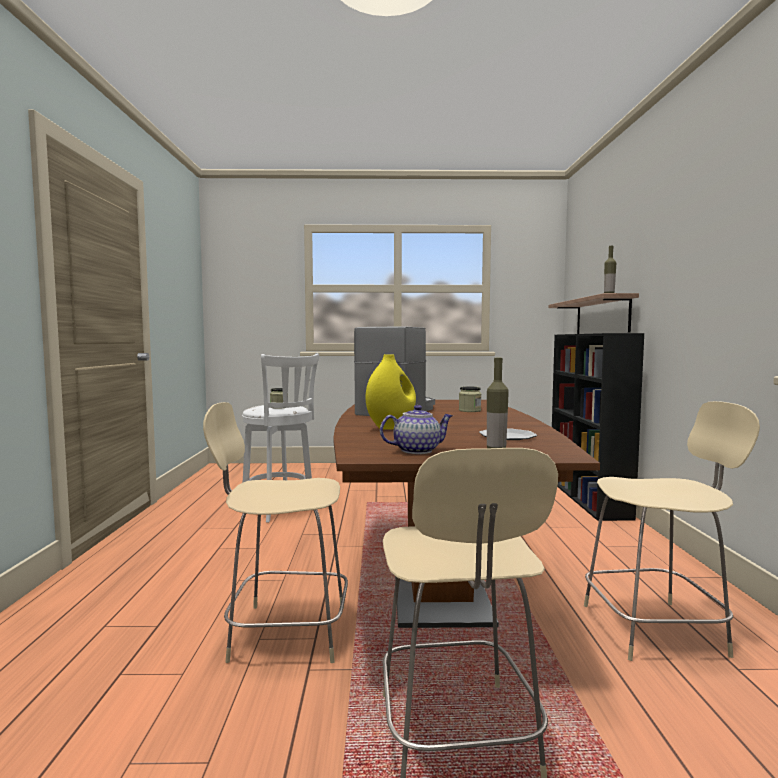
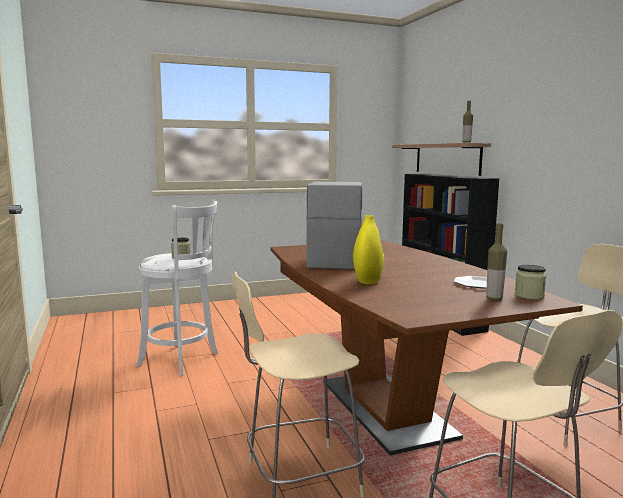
camera: 20 degrees left, 5 degrees up
teapot [380,405,453,454] -> none
jar [459,386,481,412] -> jar moved to [515,265,546,299]

